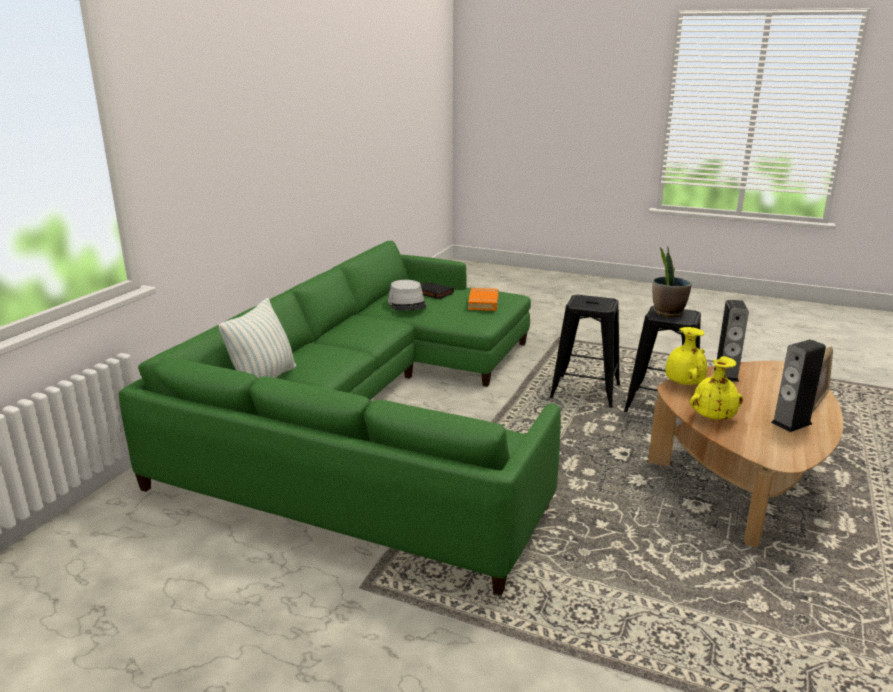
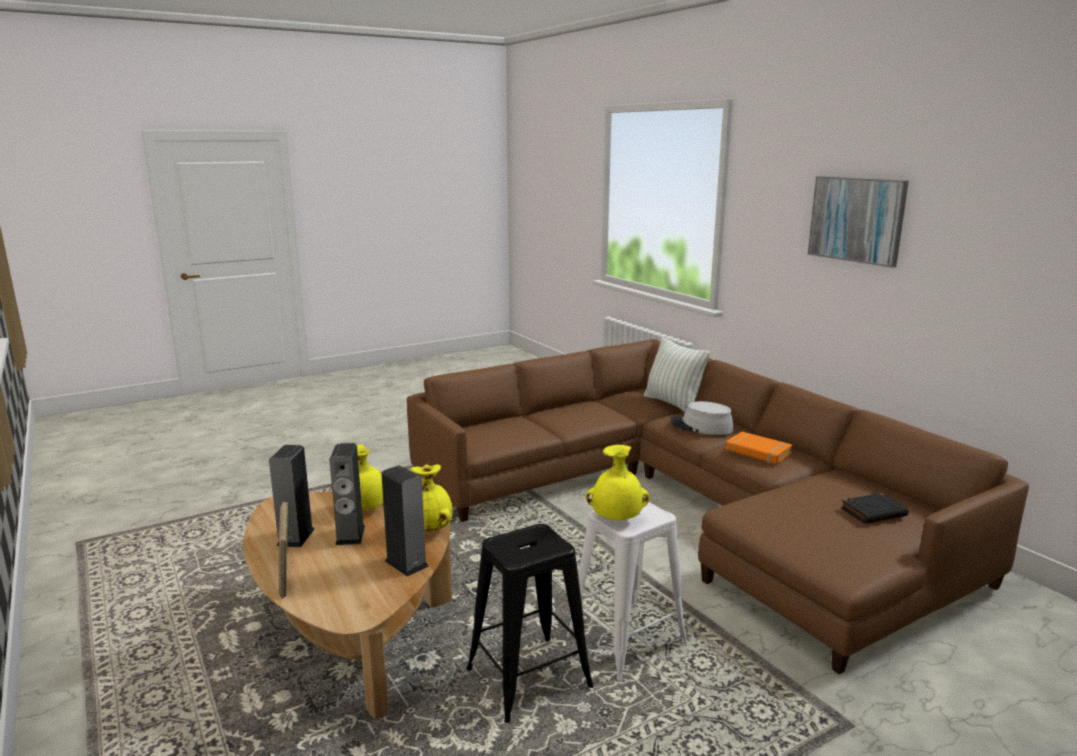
camera: 125 degrees right, 5 degrees down
green sofa [119,241,561,595] -> brown sofa [407,339,1029,674]
grey hat [388,280,427,310] -> grey hat moved to [670,401,734,435]
orange book [468,288,499,311] -> orange book moved to [726,432,792,464]
black stool [549,295,620,408] -> white stool [566,498,688,680]
potted plant [652,246,692,317] -> none
none -> speaker [330,443,365,545]
none -> yellow vase [586,445,650,520]
none -> picture [808,176,909,268]

